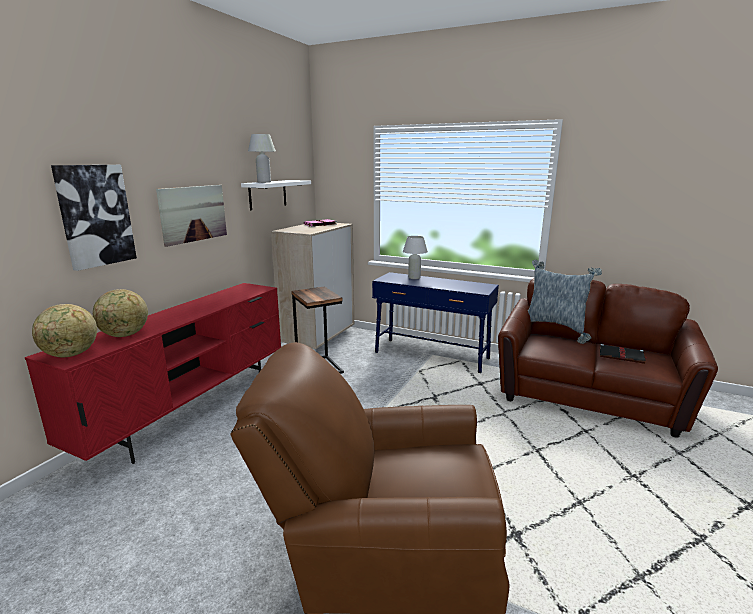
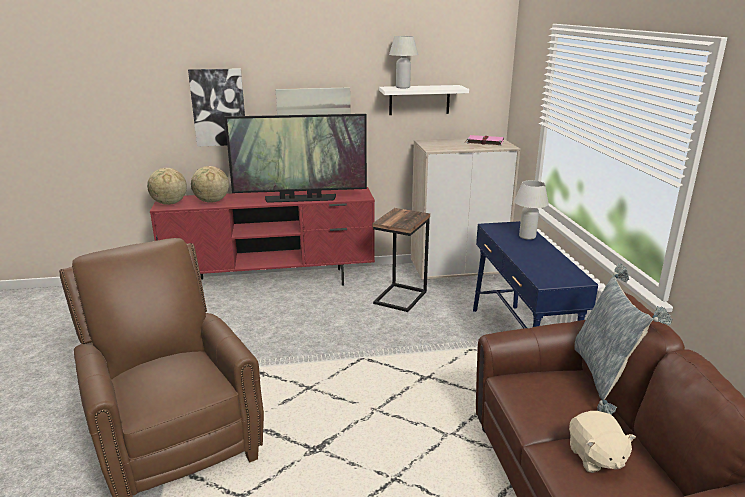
camera: 55 degrees right, 5 degrees up
black book [600,344,647,364] -> beige plush toy [569,411,636,473]
none -> television [225,114,367,203]

